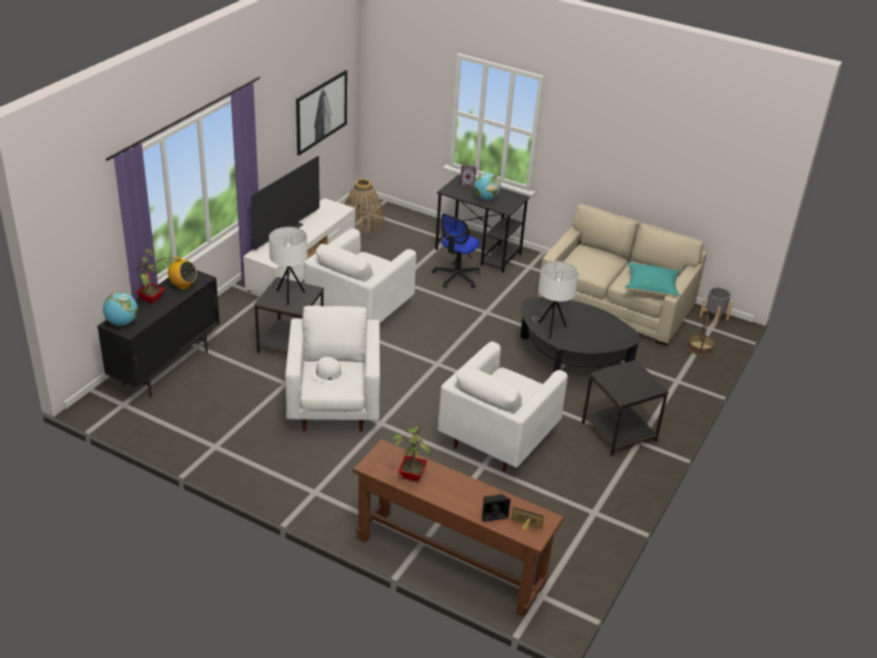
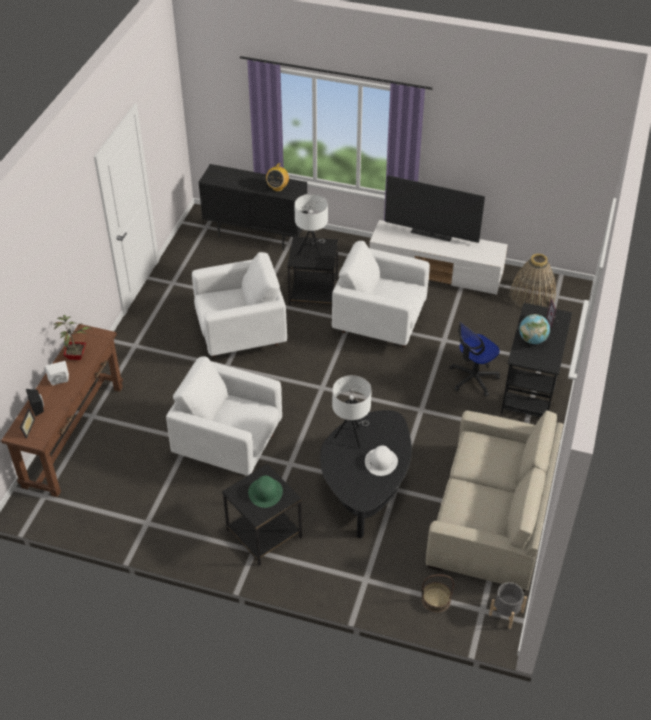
camera: 80 degrees right, 10 degrees up
globe [103,292,138,326] -> none
potted plant [136,249,168,303] -> none
picture [296,70,347,155] -> none
white hat [310,357,347,384] -> white hat moved to [365,446,398,476]
office chair [432,213,480,288] -> office chair turned 60 degrees counterclockwise [449,322,500,397]
turquoise pillow [624,263,680,297] -> none
none -> white speaker [45,361,69,386]
none -> green hat [248,475,283,508]

